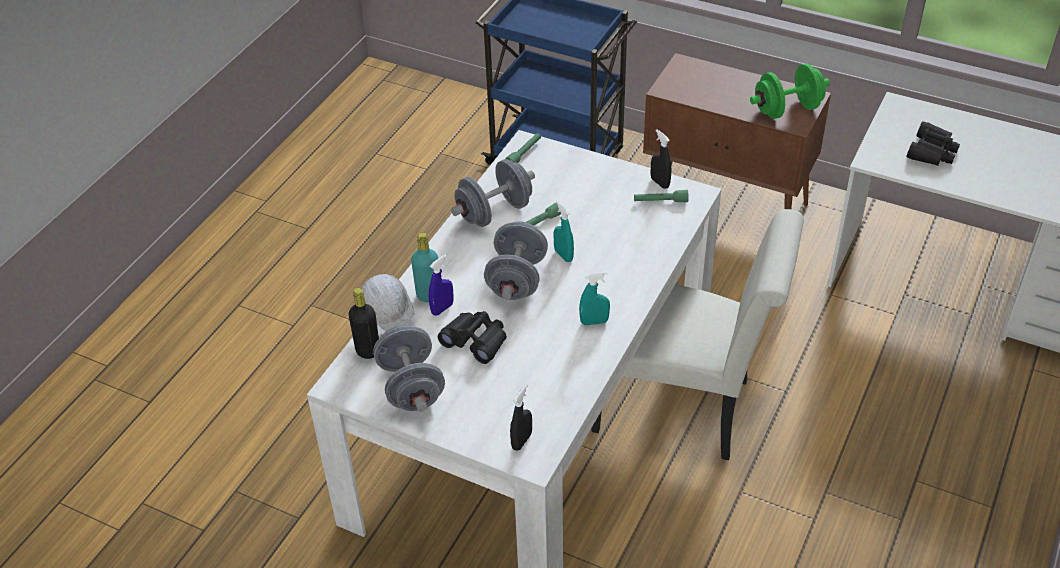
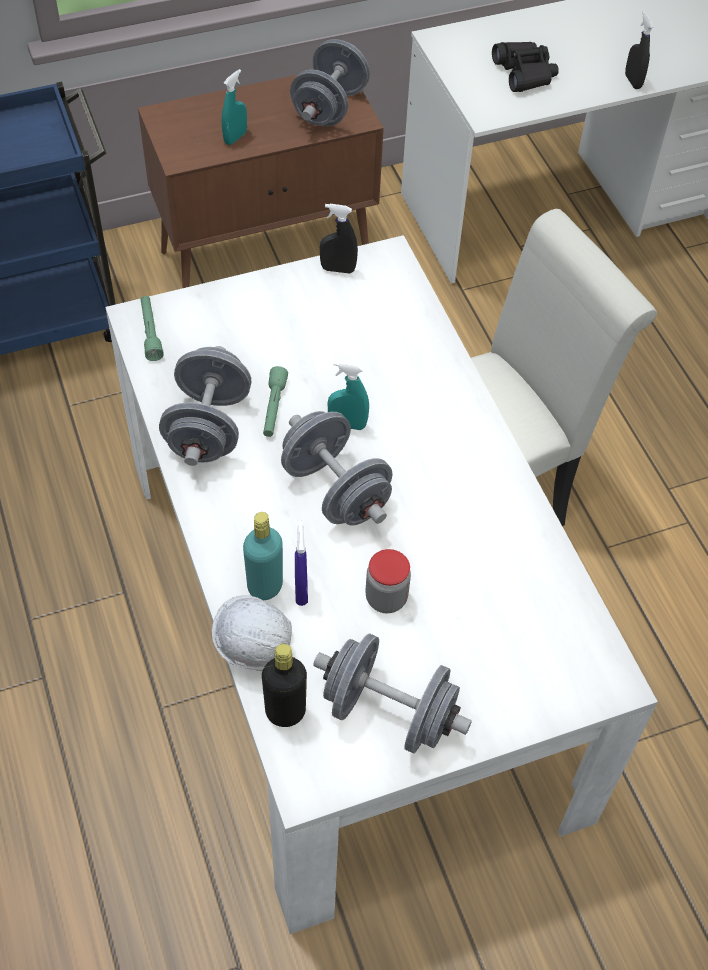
camera: 50 degrees left, 10 degrees up
black binoculars [438,311,507,364] -> jar [365,549,411,613]
black spray bottle [510,384,532,451] -> black spray bottle moved to [625,11,654,89]
turquoise spray bottle [579,272,610,325] -> turquoise spray bottle moved to [222,69,247,145]
green flashlight [634,190,689,202] -> none
green dumbbell [750,64,830,119] -> grey dumbbell [290,39,370,126]

